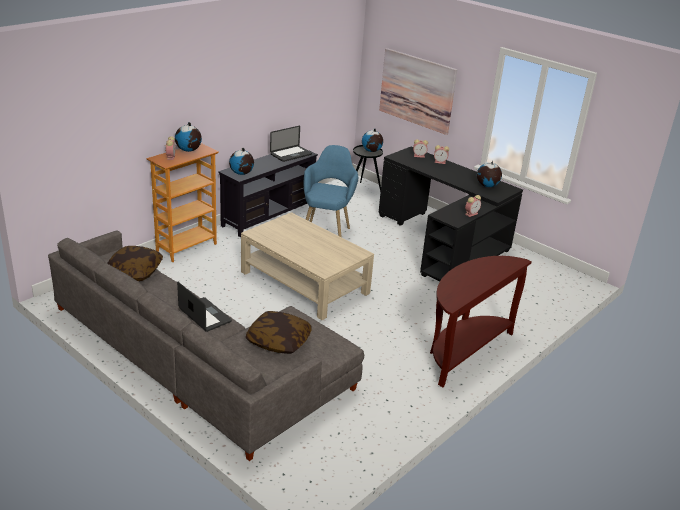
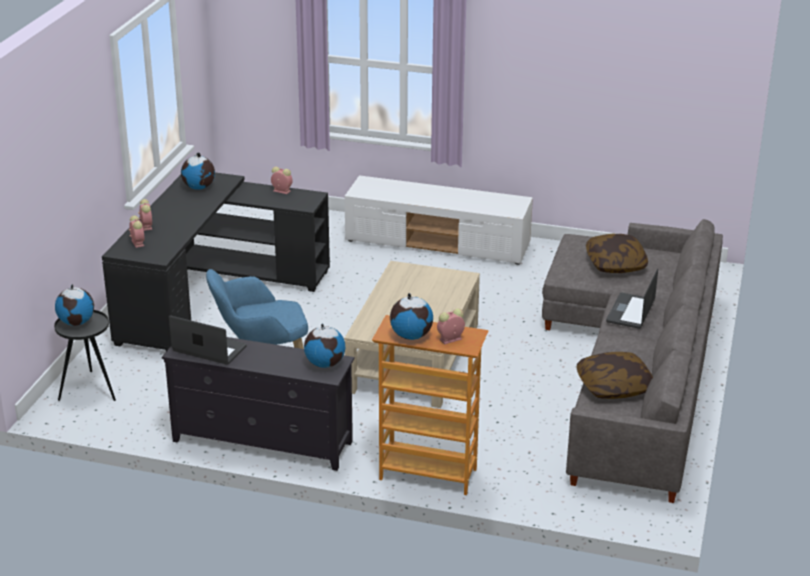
camera: 115 degrees left, 0 degrees up
picture [379,48,457,135] -> none
brown console table [430,256,532,387] -> white tv stand [344,175,533,265]

